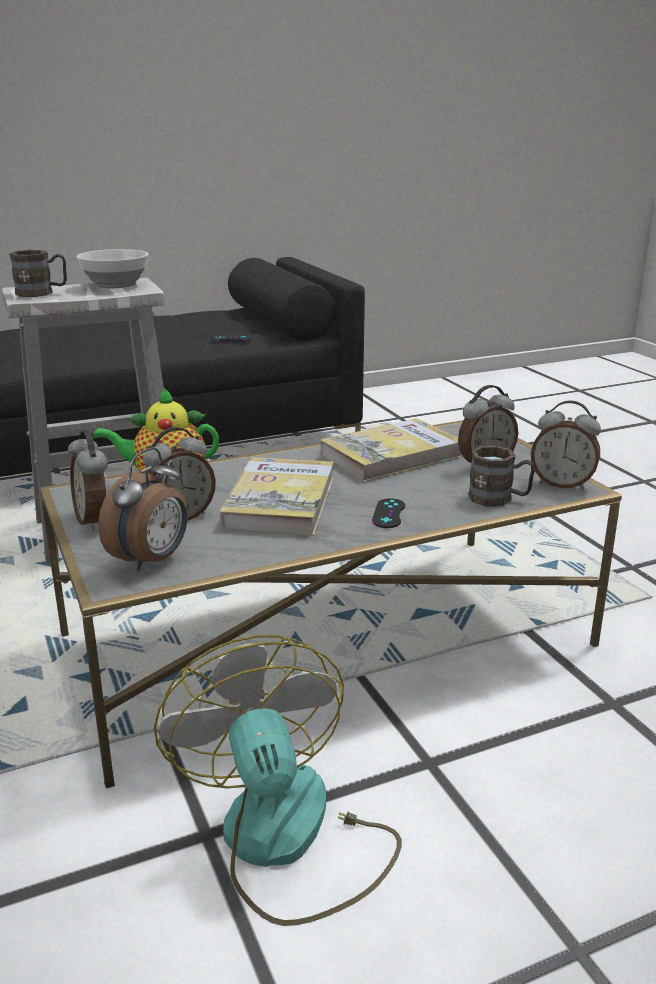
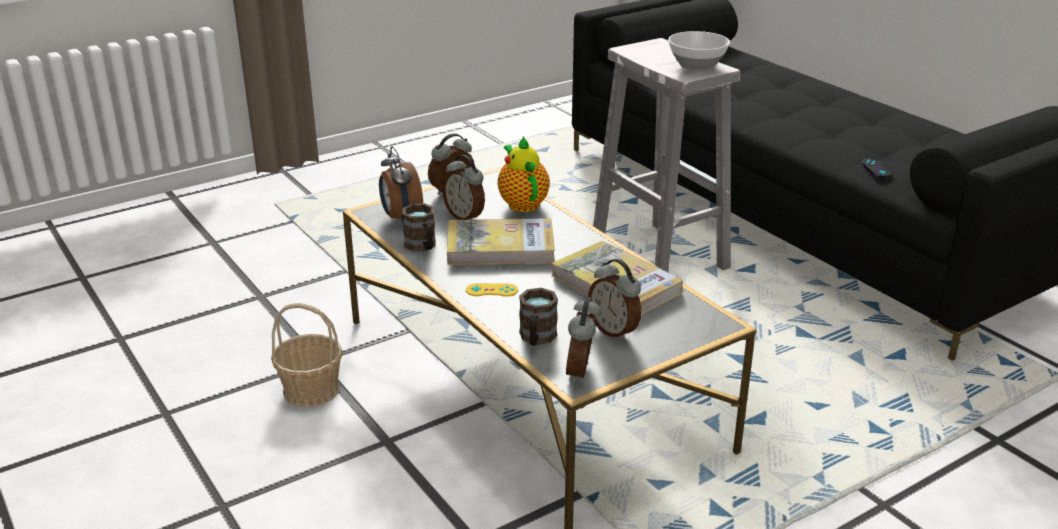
camera: 80 degrees right, 5 degrees up
brown mug [9,250,67,297] -> brown mug moved to [402,203,436,251]
alarm clock [98,447,188,571] -> alarm clock turned 45 degrees clockwise [379,146,423,225]
fan [154,635,402,926] -> basket [271,303,343,407]
black game controller [372,498,405,528] -> yellow game controller [466,283,518,297]

